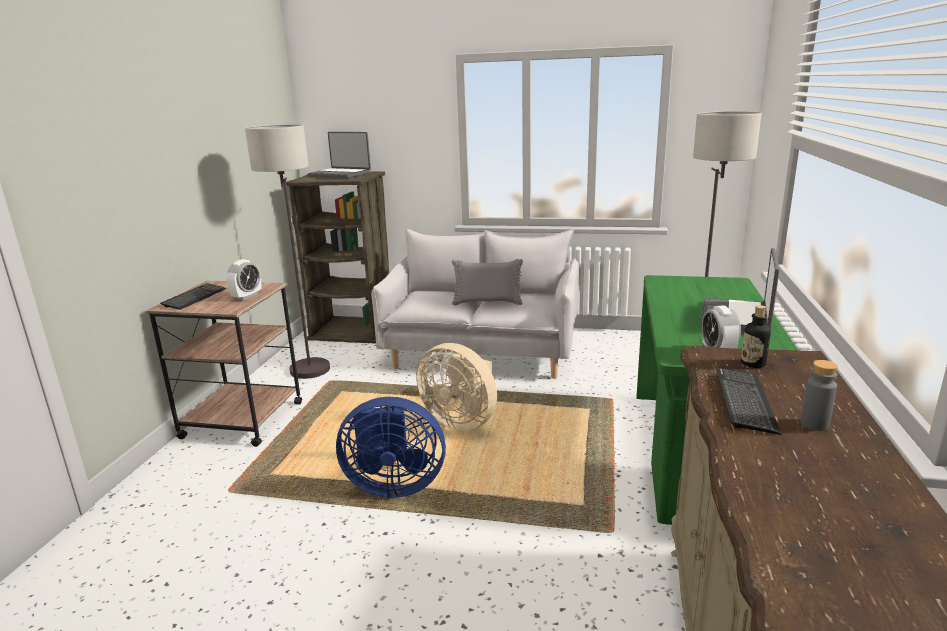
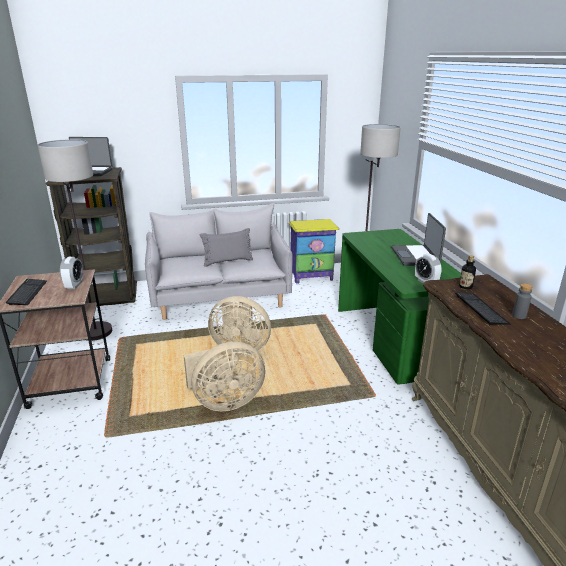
camera: 25 degrees left, 5 degrees up
blue fan [336,397,446,498] -> beige fan [184,342,266,411]
none -> nightstand [289,219,340,284]

